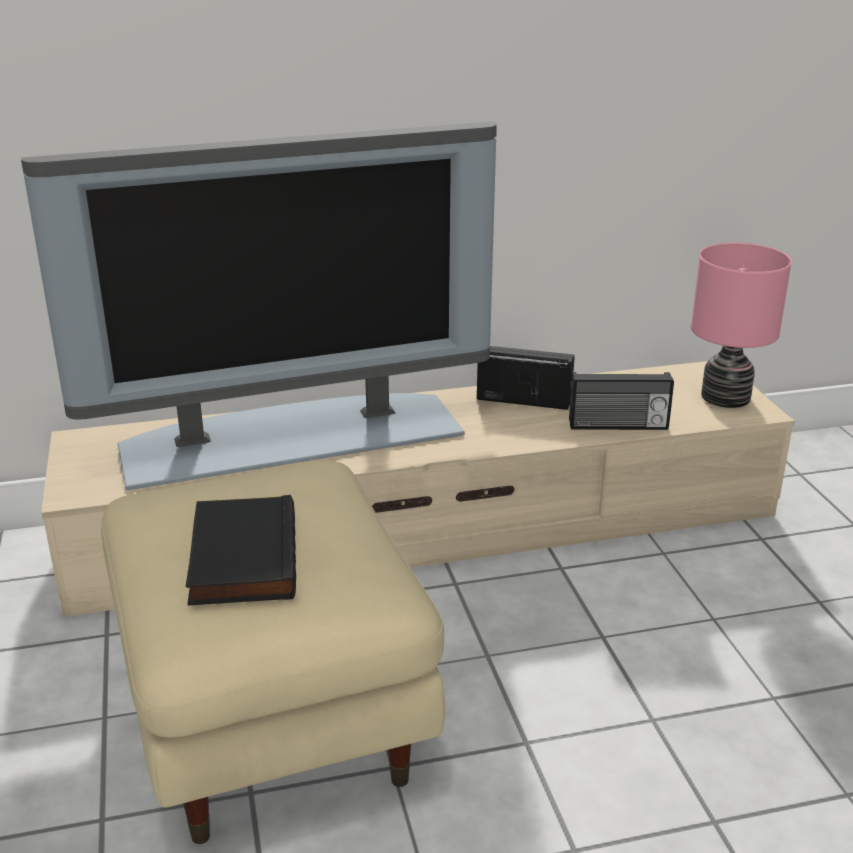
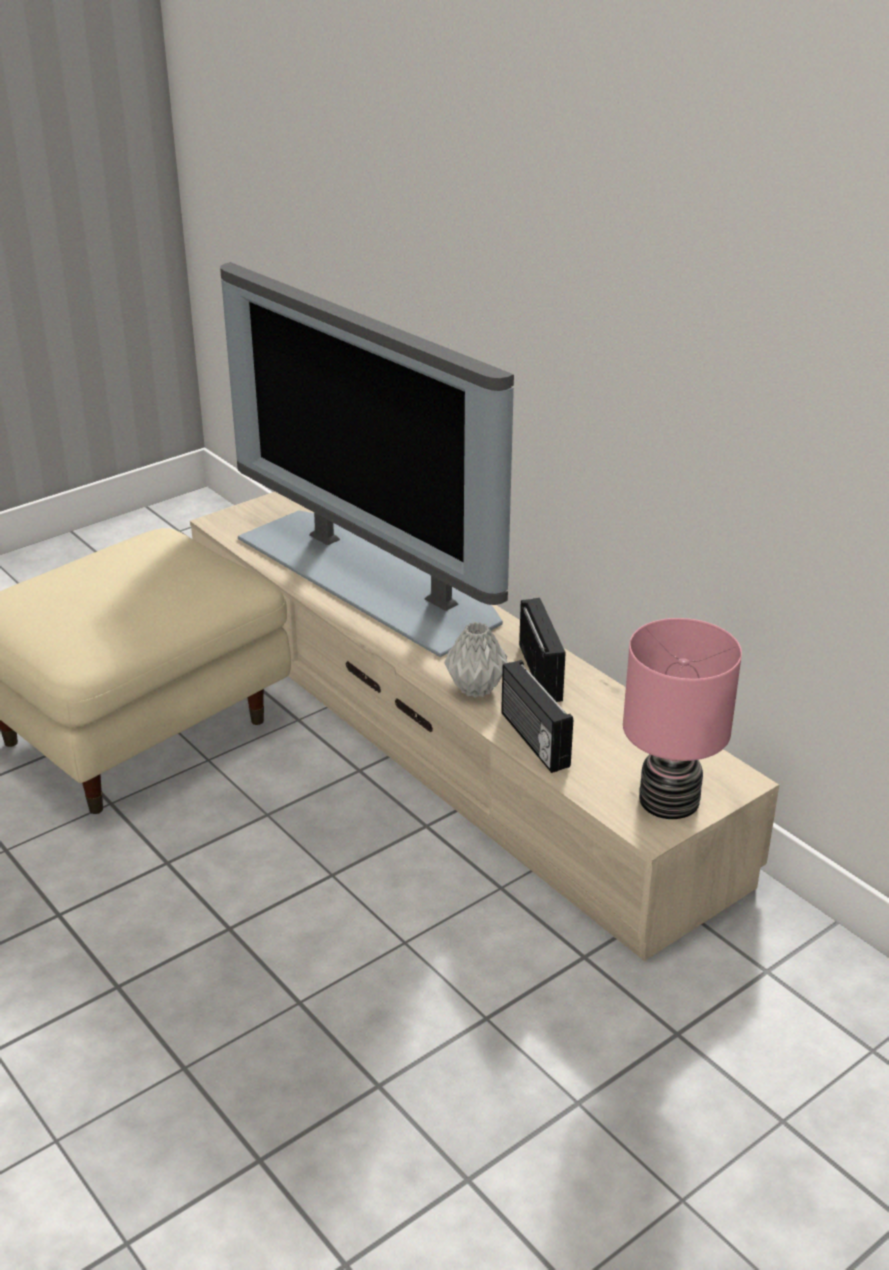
camera: 65 degrees right, 5 degrees up
black book [186,495,296,605] -> none
none -> grey vase [444,622,508,698]

